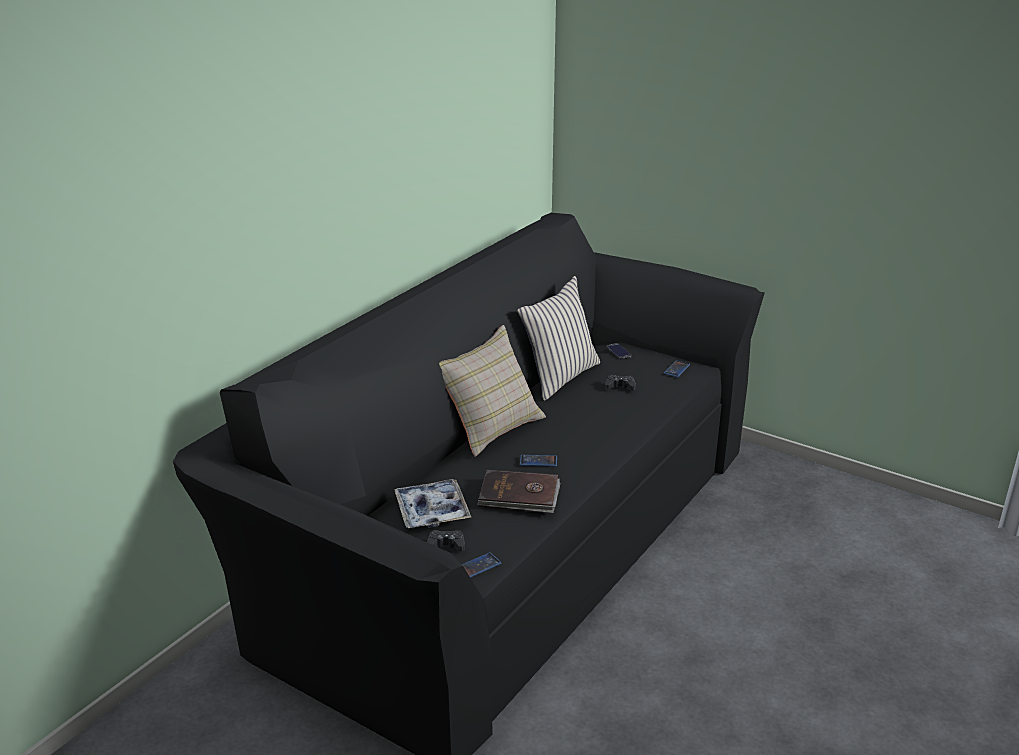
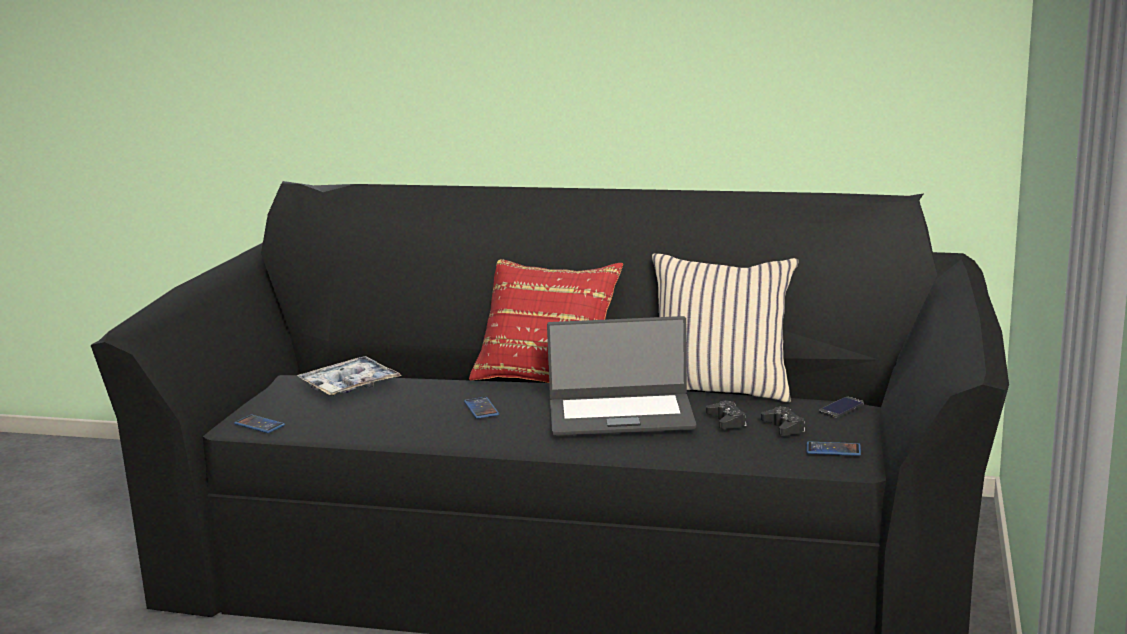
camera: 70 degrees right, 10 degrees down
black game controller [427,530,465,551] -> black game controller moved to [761,406,805,436]
beige pillow [439,325,546,457] -> red pillow [469,259,623,383]
brown book [477,469,560,513] -> none
none -> laptop [547,316,696,436]

